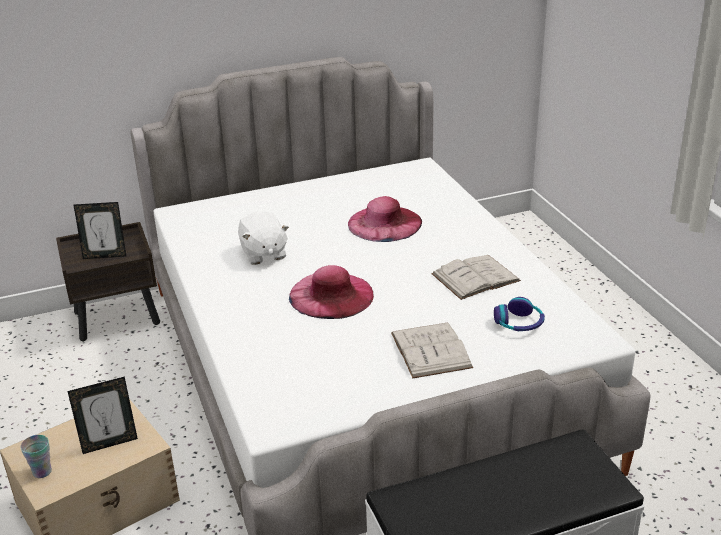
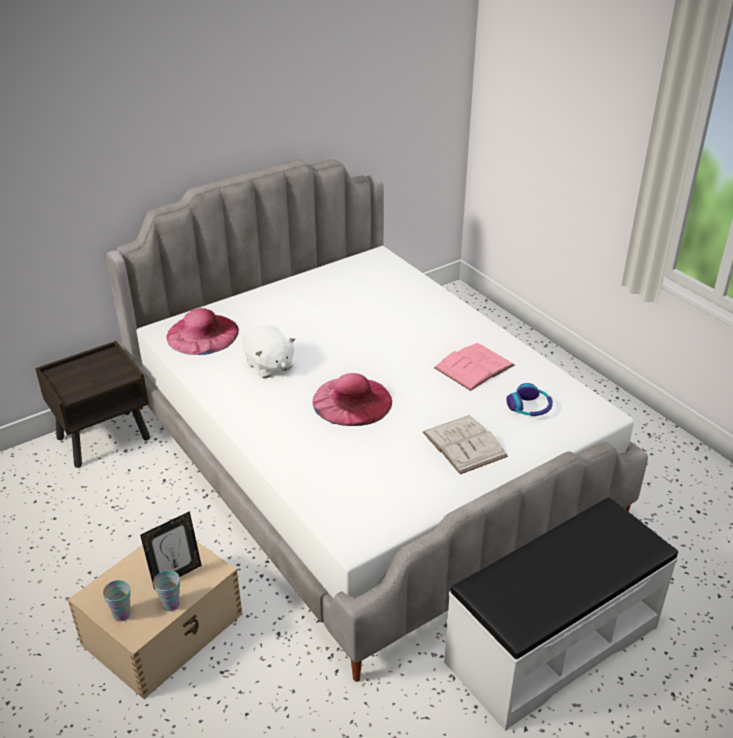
camera: 15 degrees left, 5 degrees up
picture frame [74,202,126,259] -> none
pink hat [348,196,422,242] -> pink hat moved to [166,308,239,355]
white book [431,255,521,300] -> pink book [434,343,514,391]
none -> cup [153,570,180,611]

